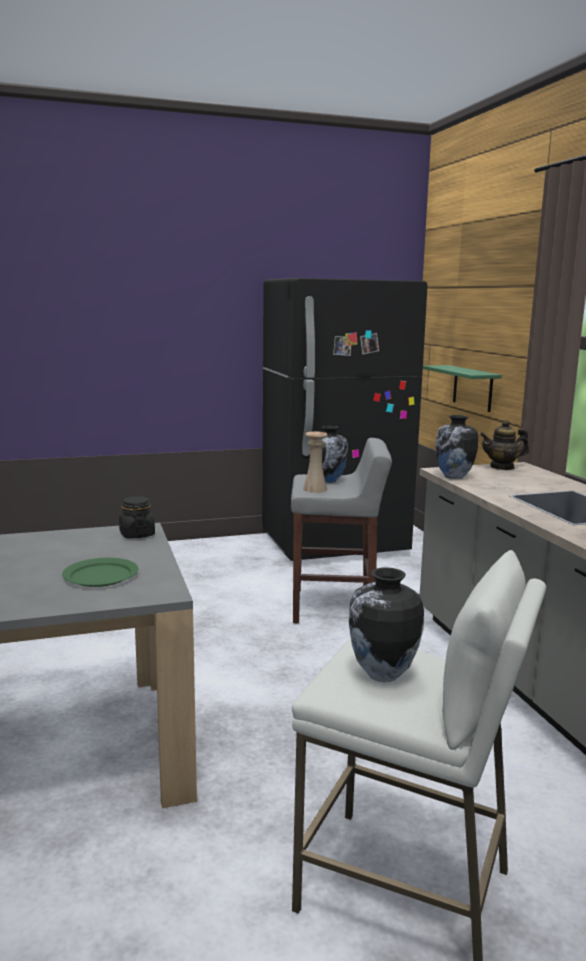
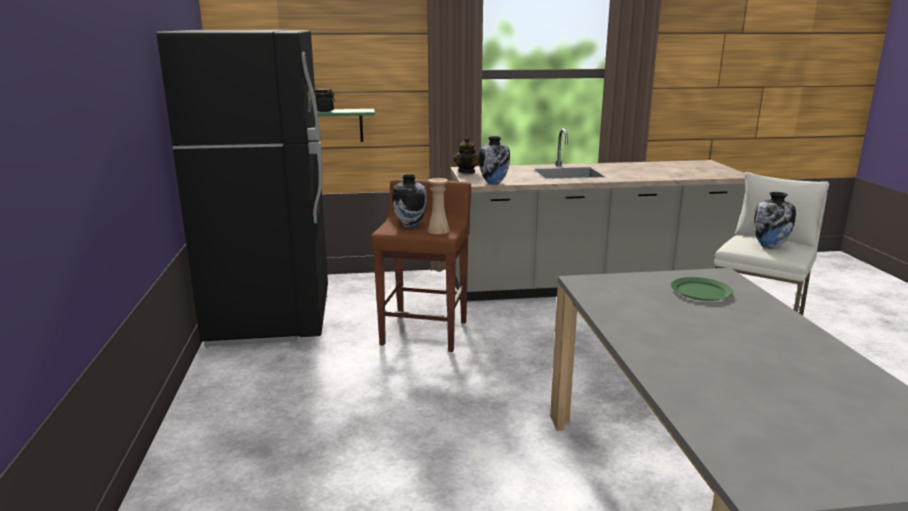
camera: 80 degrees left, 5 degrees up
black jar [119,496,155,539] -> black jar moved to [315,89,336,112]
grey stool [291,438,392,624] -> brown stool [371,179,471,352]

